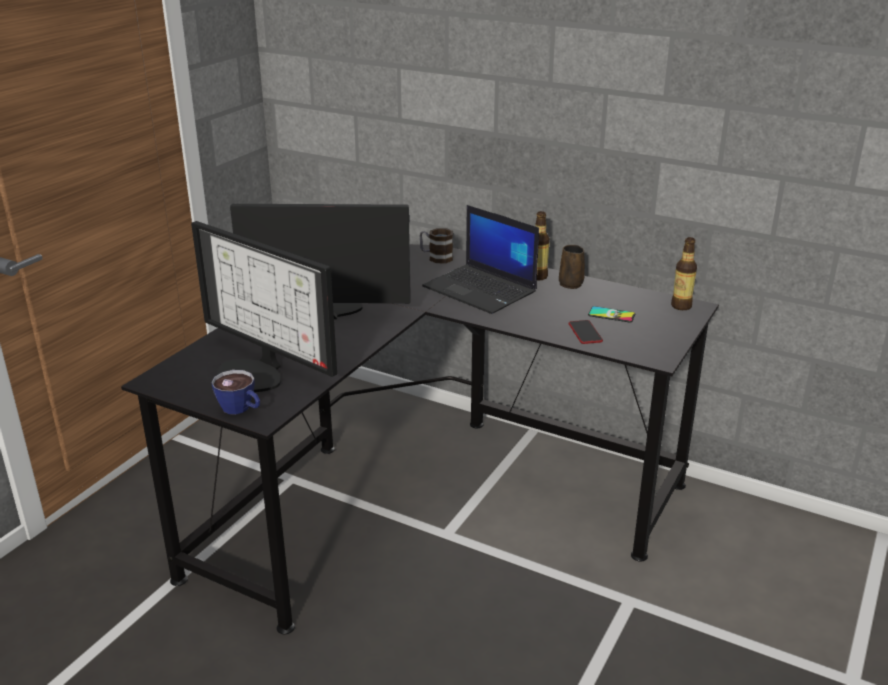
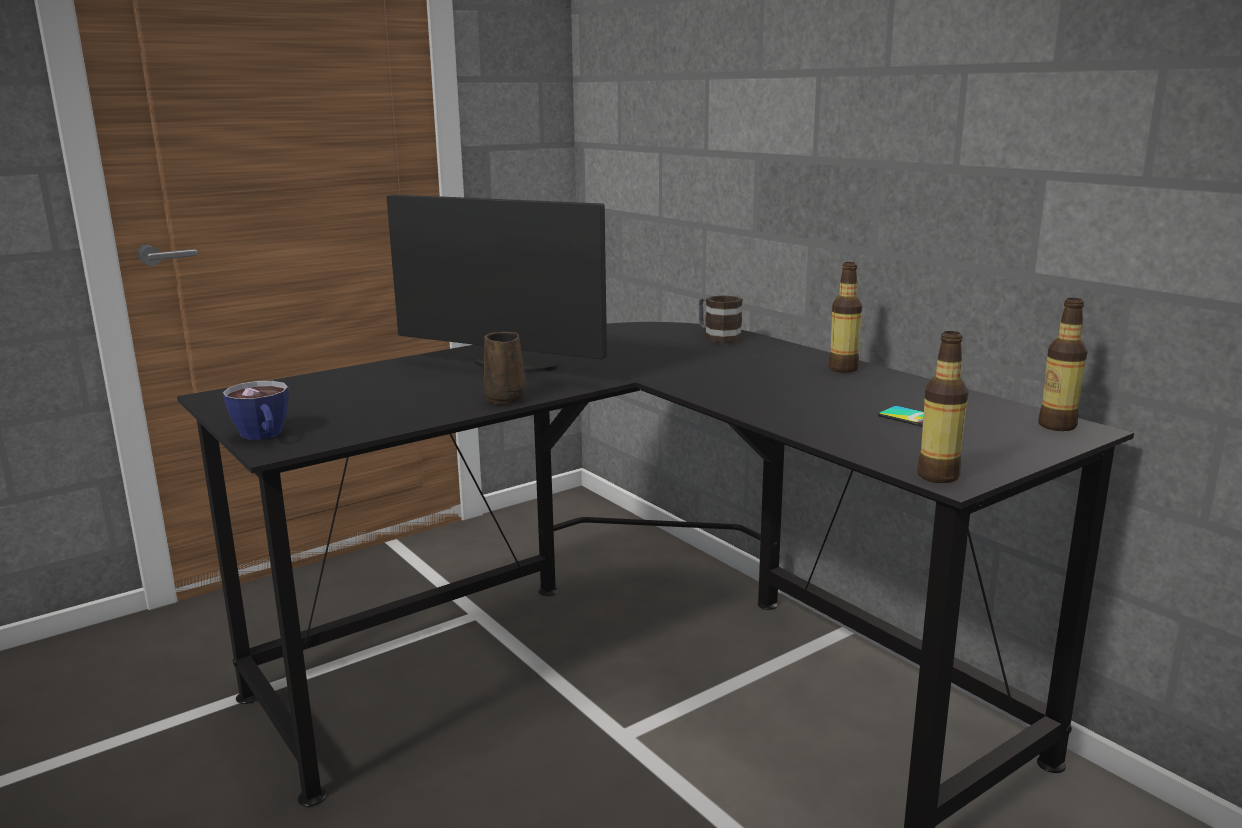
camera: 25 degrees right, 10 degrees down
monitor [191,221,337,392] -> none
laptop [422,205,539,314] -> none
brown mug [559,245,585,289] -> brown mug moved to [484,332,526,405]
phone [569,320,603,344] -> none
none -> bottle [917,331,968,483]

